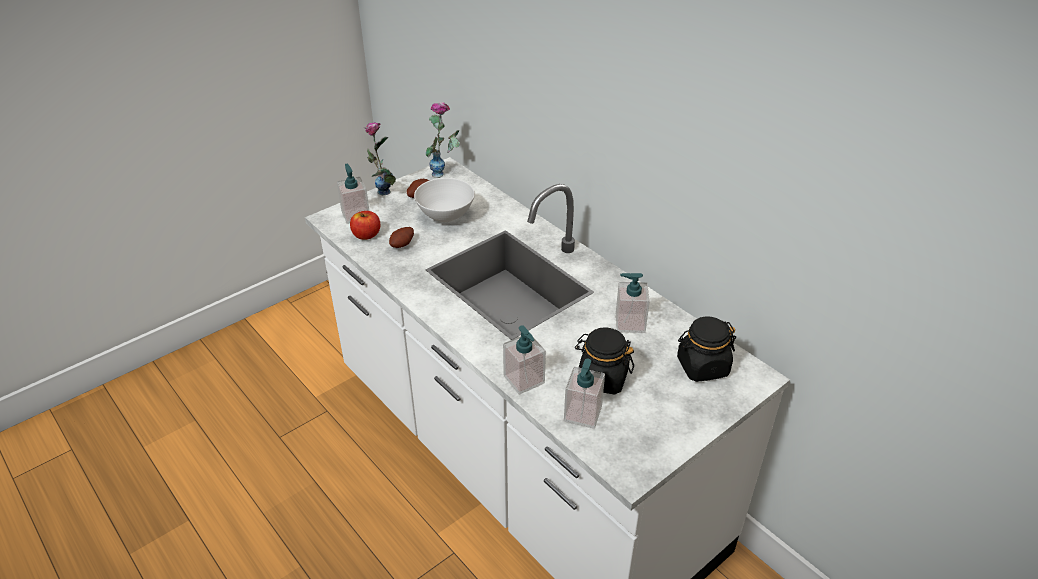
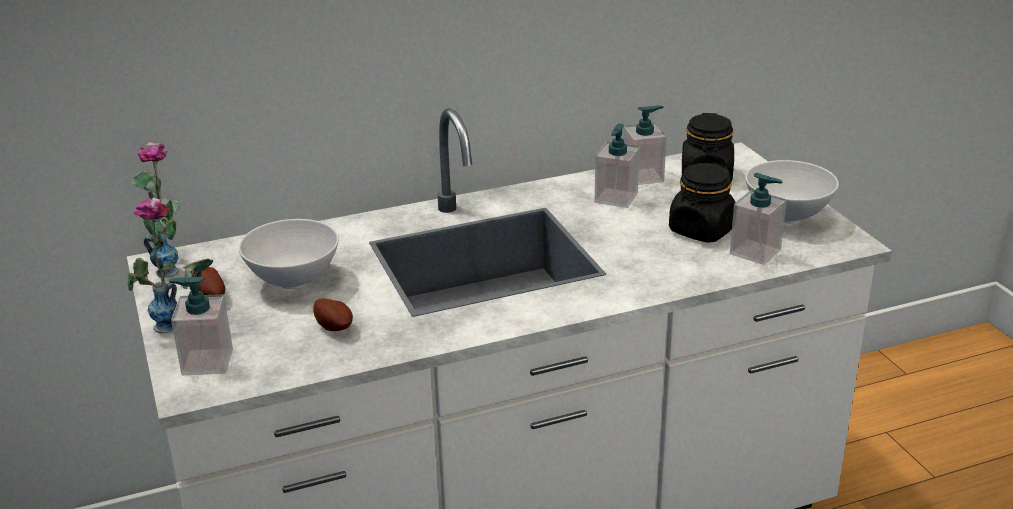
camera: 70 degrees left, 10 degrees down
apple [350,211,380,240] -> none
soap dispenser [503,326,546,395] -> soap dispenser moved to [623,105,667,185]
none -> white bowl [745,160,839,223]

